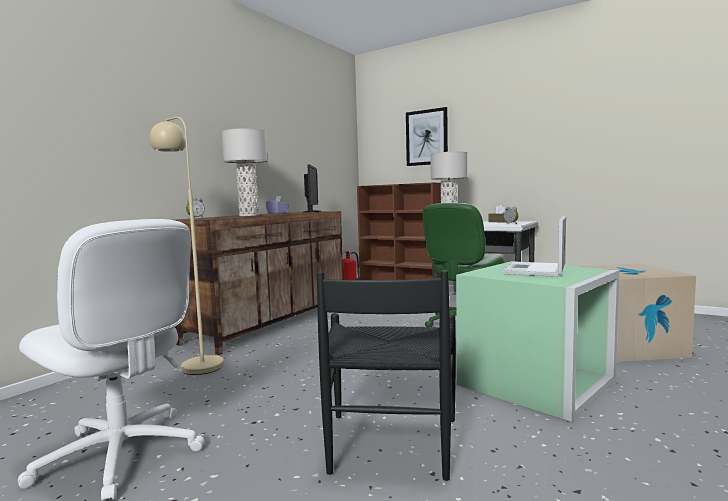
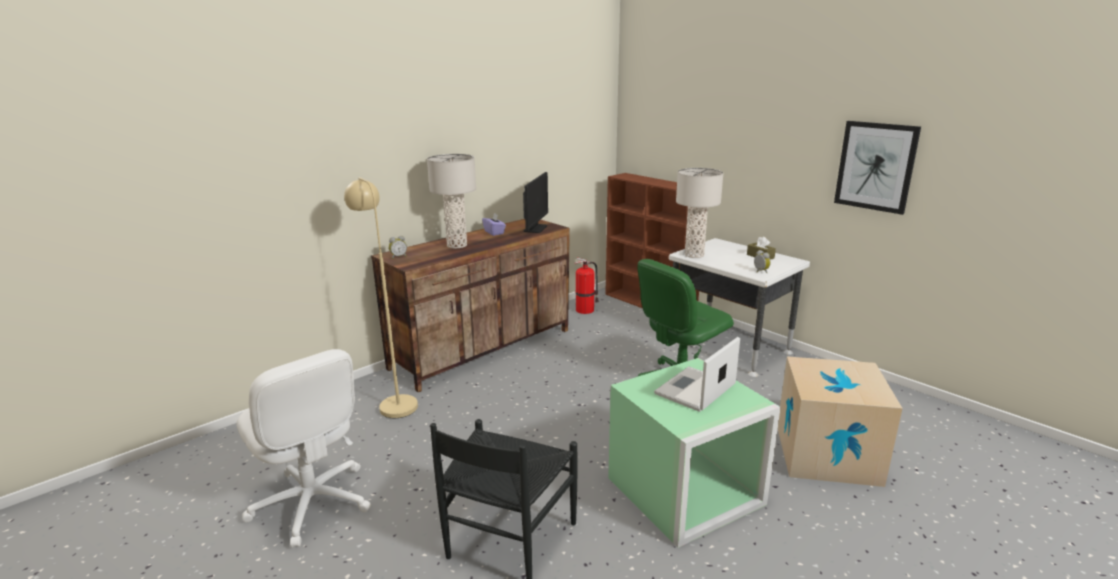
camera: 15 degrees right, 15 degrees up
picture [406,107,448,166] -> picture moved to [834,121,921,215]

